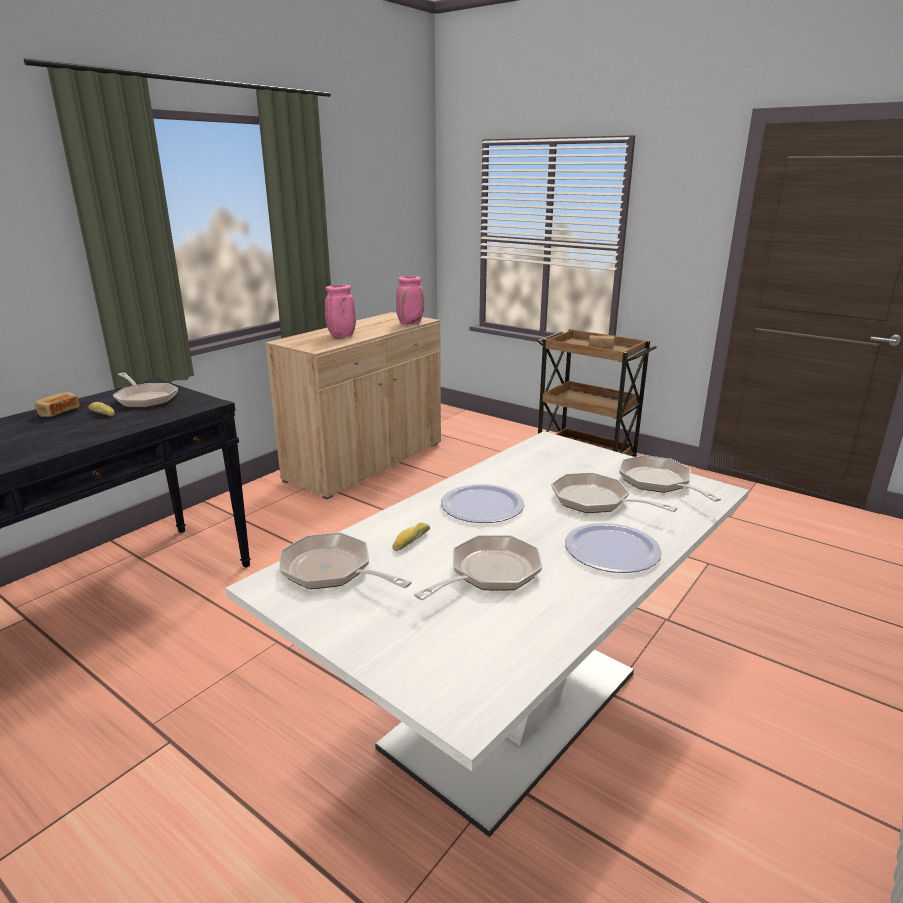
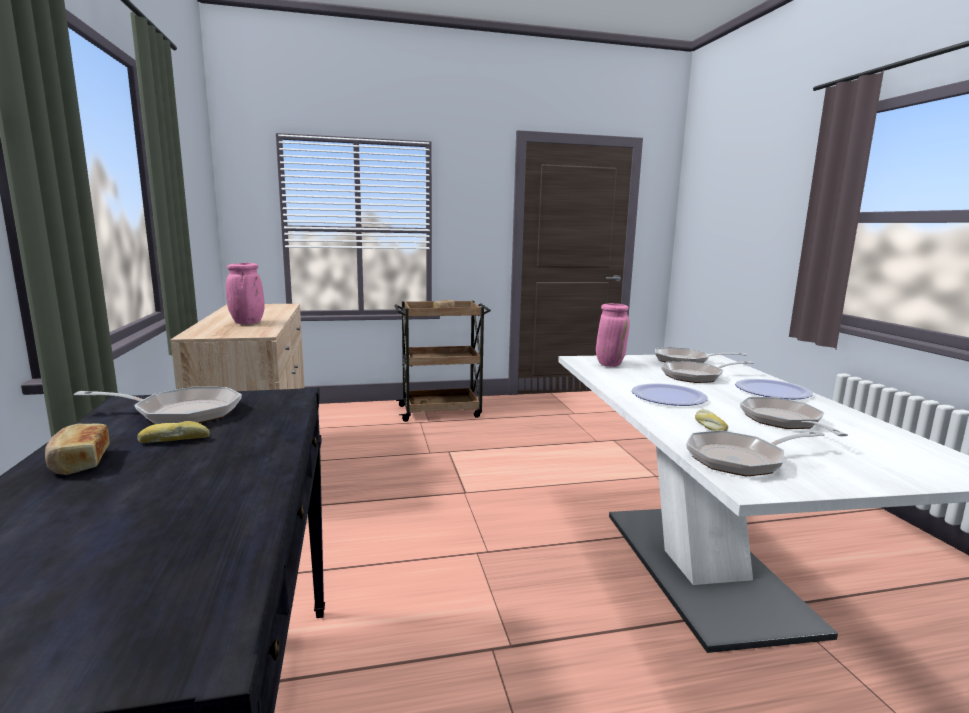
camera: 50 degrees left, 10 degrees down
pink vase [396,276,424,325] -> pink vase moved to [596,303,630,367]

